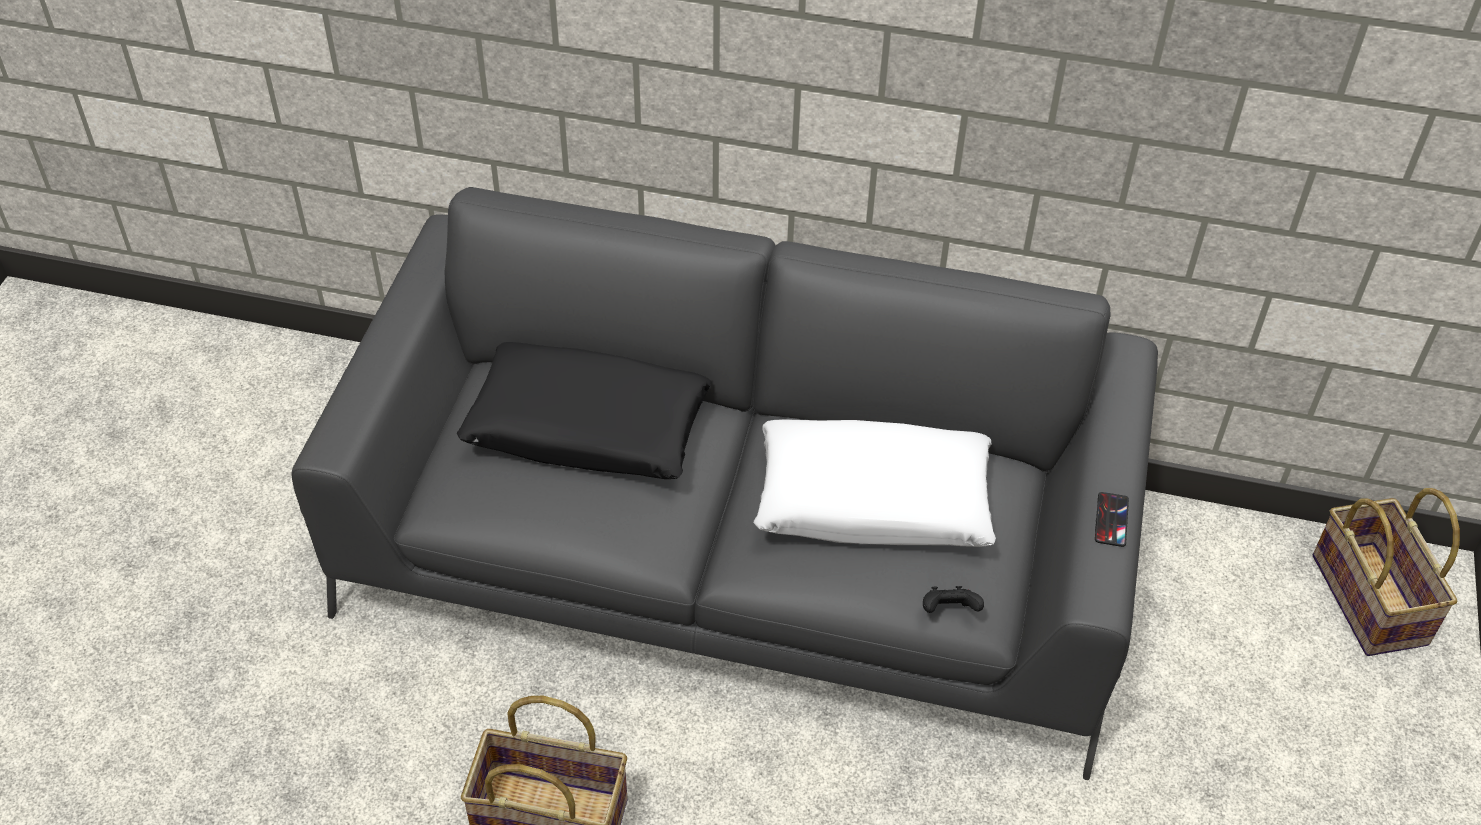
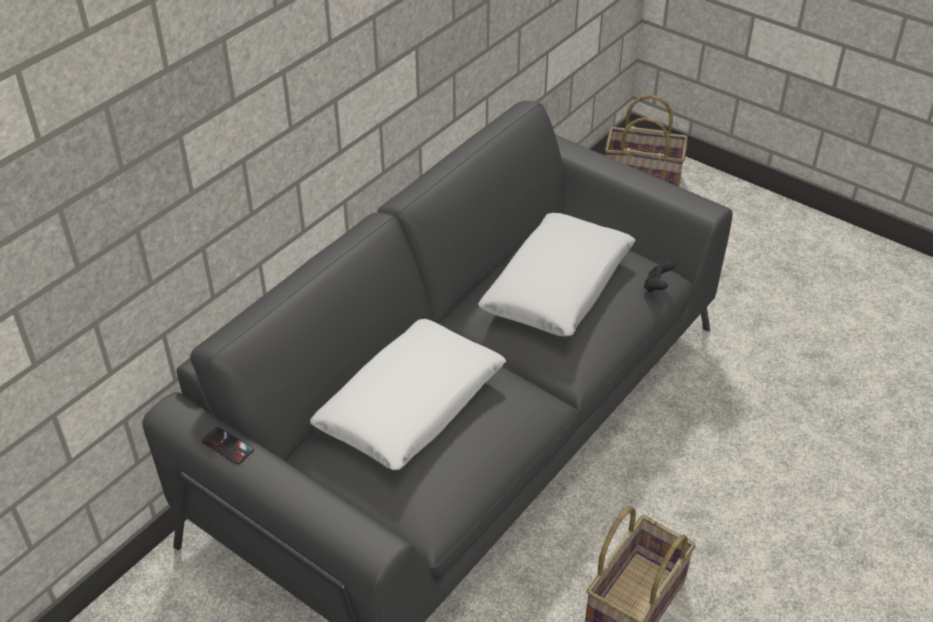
camera: 65 degrees left, 5 degrees down
black pillow [457,342,711,479] -> white pillow [310,319,506,470]
phone [1095,492,1129,547] -> phone moved to [202,427,254,464]

